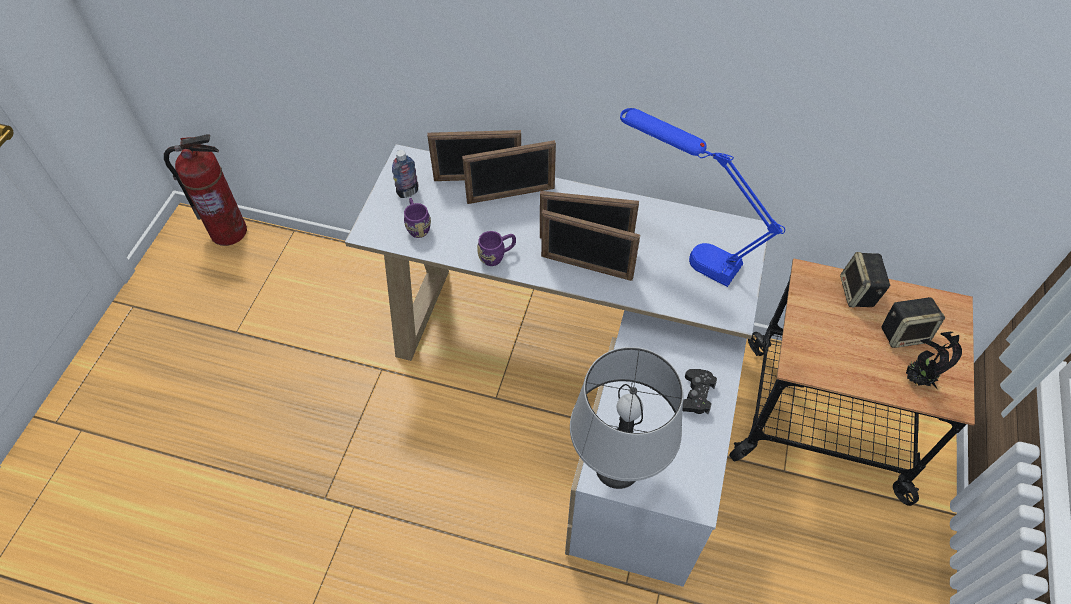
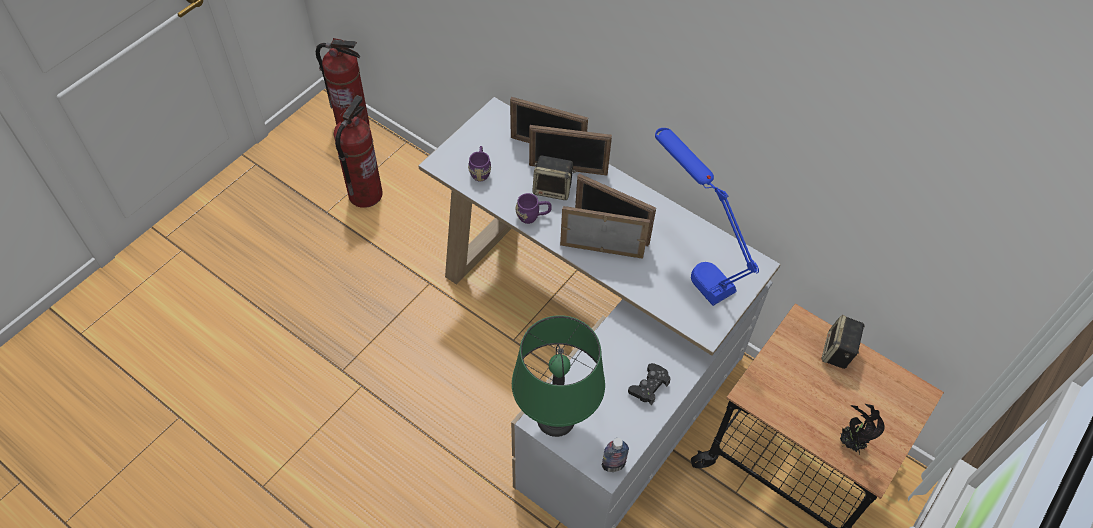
camera: 20 degrees right, 0 degrees up
bottle [392,150,418,198] -> bottle moved to [602,438,629,472]
picture frame [541,210,640,281] -> picture frame turned 150 degrees clockwise [560,206,650,259]
grey table lamp [570,347,684,489] -> green table lamp [512,315,605,437]
speaker [881,297,945,348] -> speaker moved to [532,156,576,200]
none -> fire extinguisher [334,95,383,208]

